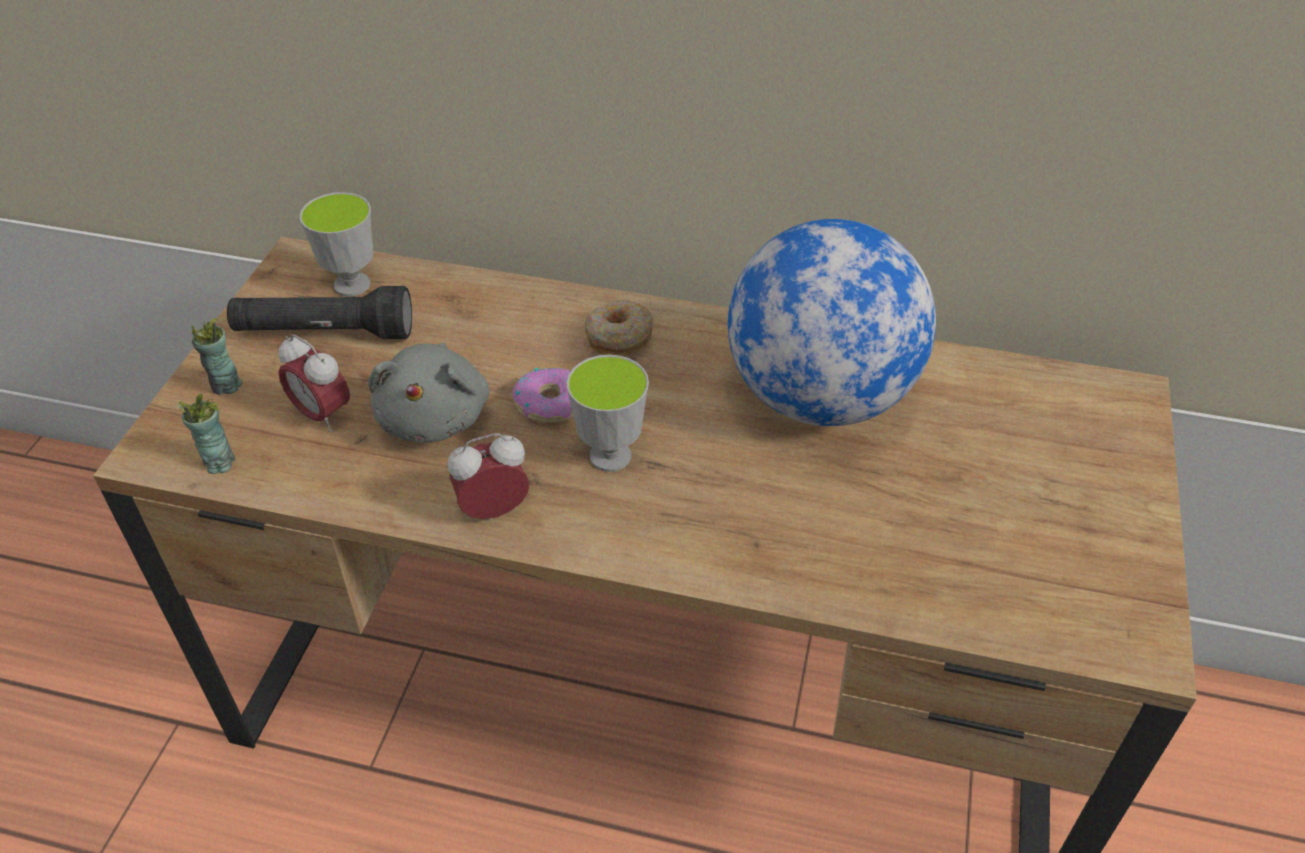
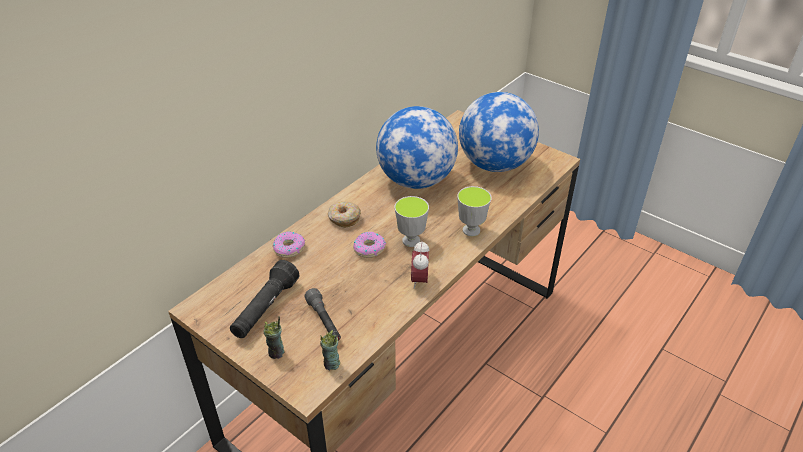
camera: 65 degrees left, 5 degrees down
alarm clock [278,334,350,432] -> grey flashlight [304,288,341,341]
cup [299,192,374,297] -> cup moved to [457,186,491,236]
grey plush toy [368,343,489,443] -> none
none -> donut [273,232,305,258]
none -> globe [459,92,539,172]

